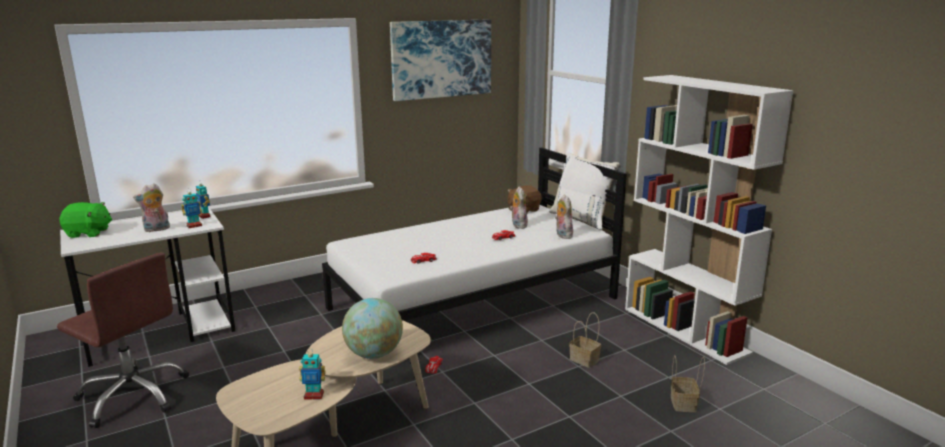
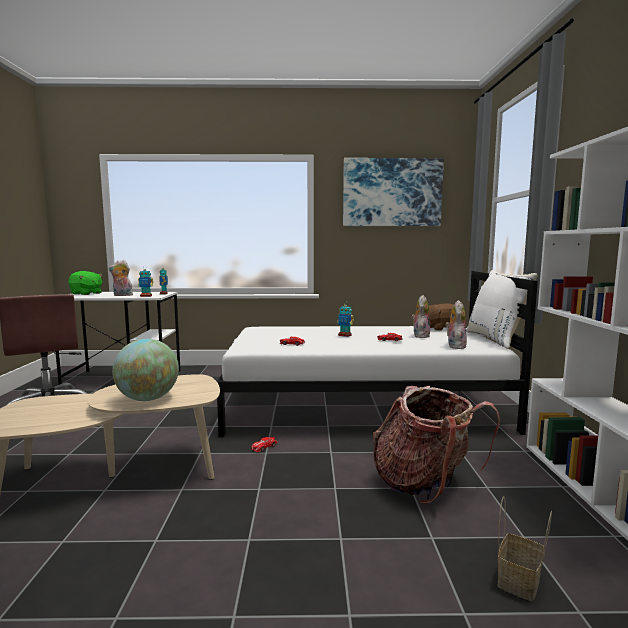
camera: 30 degrees right, 10 degrees down
toy robot [299,350,326,400] -> toy robot moved to [337,304,354,337]
basket [569,312,601,368] -> backpack [373,386,500,504]

